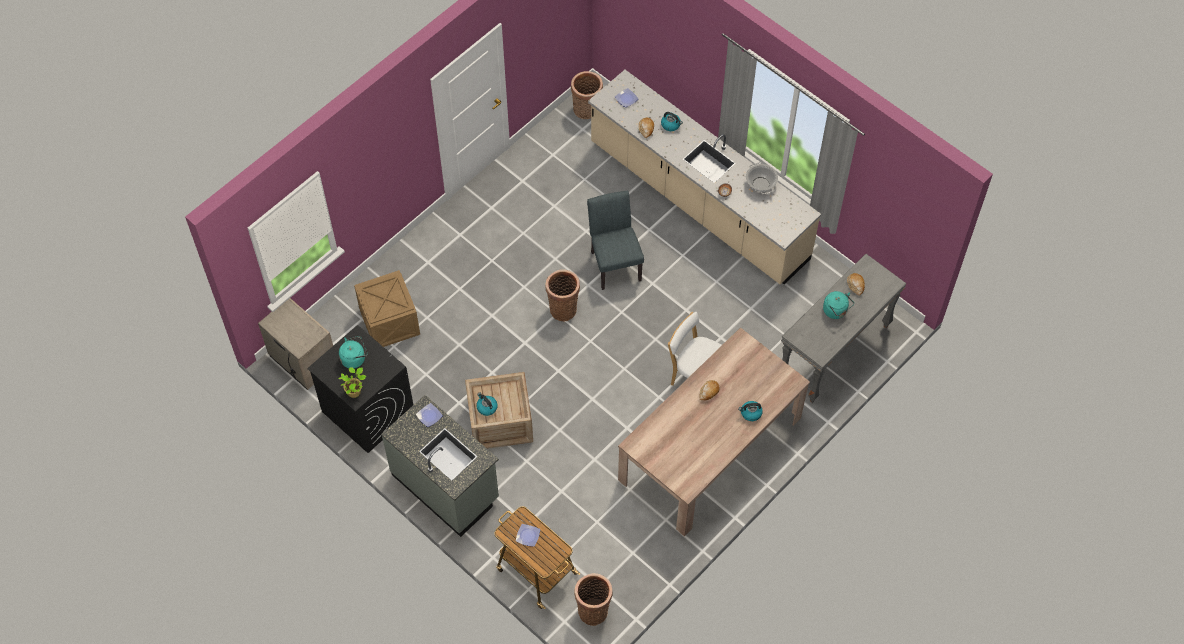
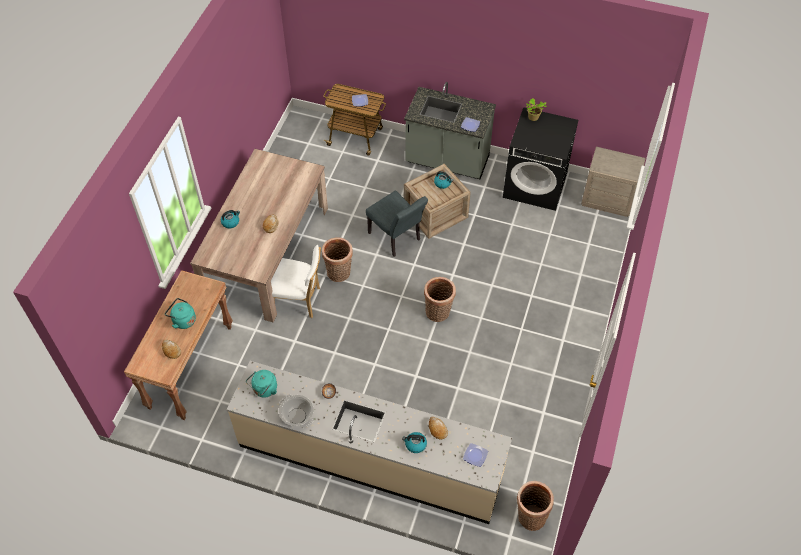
camera: 155 degrees right, 5 degrees down
turquoise kettle [339,336,367,368] -> turquoise kettle moved to [246,370,277,398]
crate [354,270,420,347] -> none
basket [575,573,612,626] -> basket moved to [322,237,353,282]
grey chair [587,191,644,290] -> grey chair moved to [366,191,428,257]
grey console table [781,254,906,403] -> brown console table [124,270,233,420]

